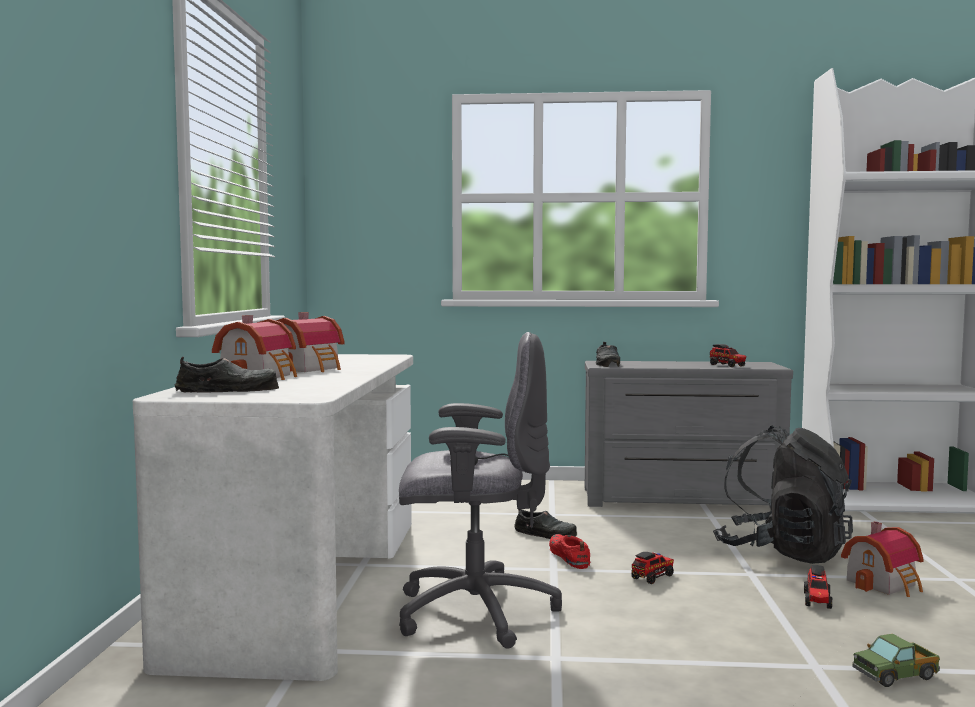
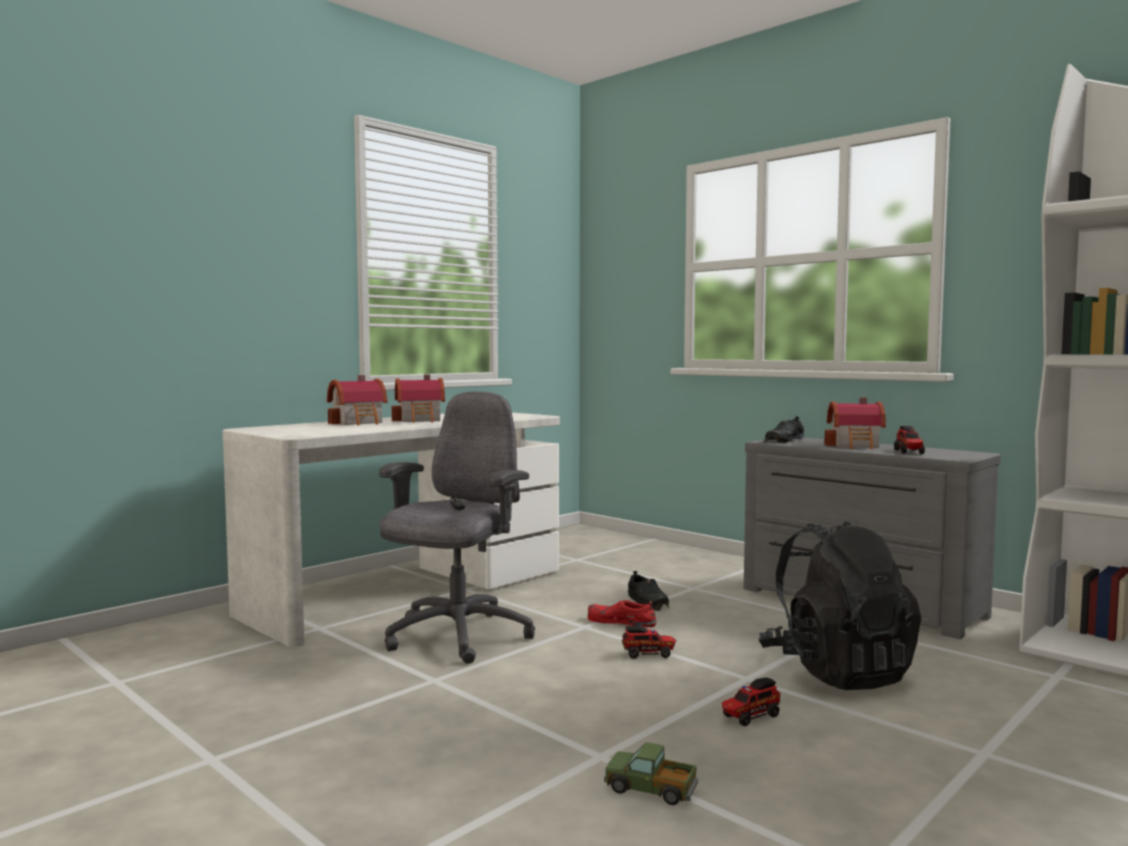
camera: 40 degrees right, 0 degrees up
black shoe [175,357,279,393] -> none
grey office chair [399,332,562,649] -> grey office chair turned 105 degrees counterclockwise [379,391,535,664]
red shoe [549,534,590,569] -> red shoe turned 90 degrees counterclockwise [588,600,657,627]
toy house [841,521,923,597] -> toy house moved to [824,397,886,449]

